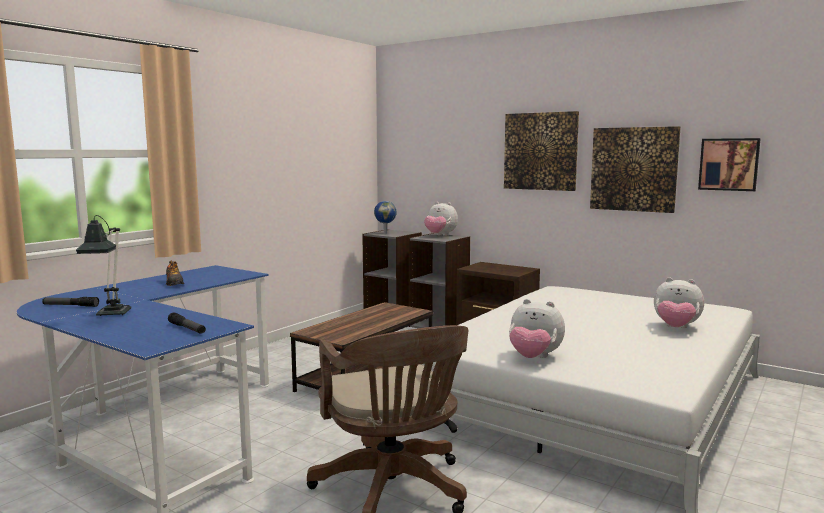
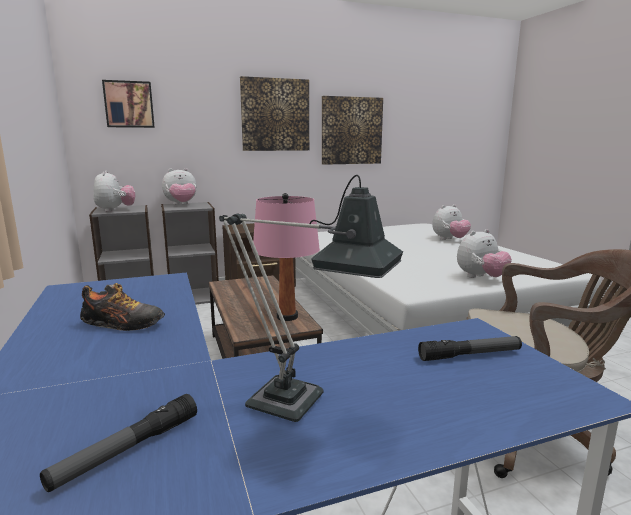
camera: 55 degrees left, 5 degrees up
globe [374,201,397,234] -> plush toy [93,171,135,212]
picture [698,138,761,191] -> picture moved to [102,80,155,128]
none -> pink table lamp [252,193,320,321]

